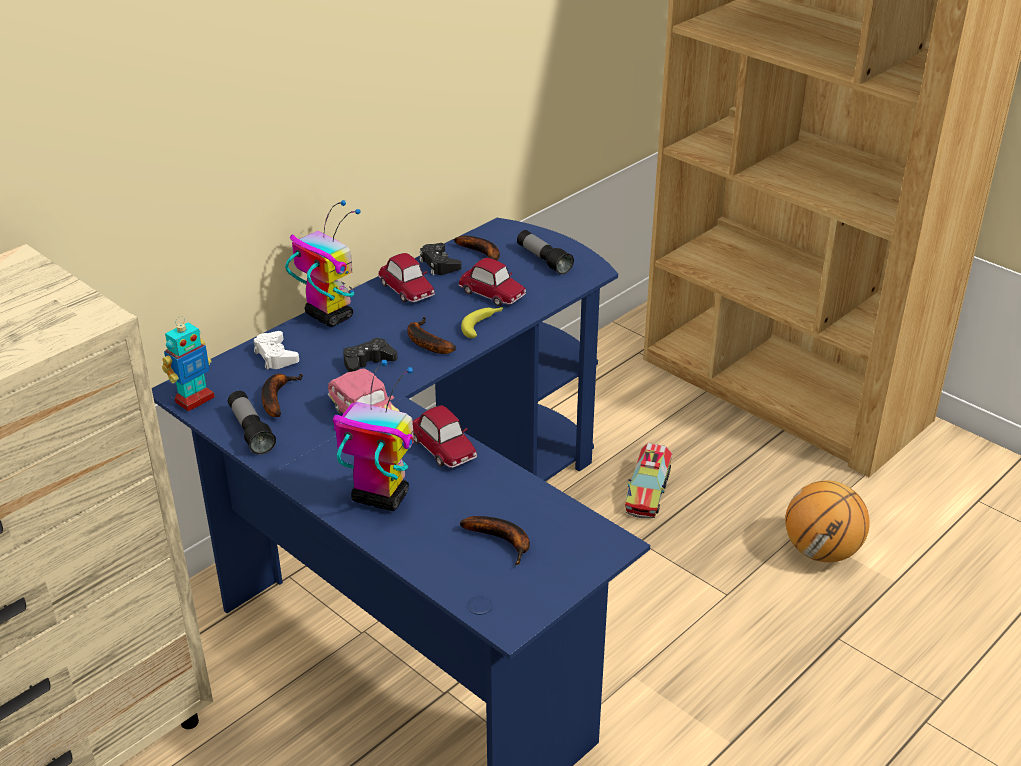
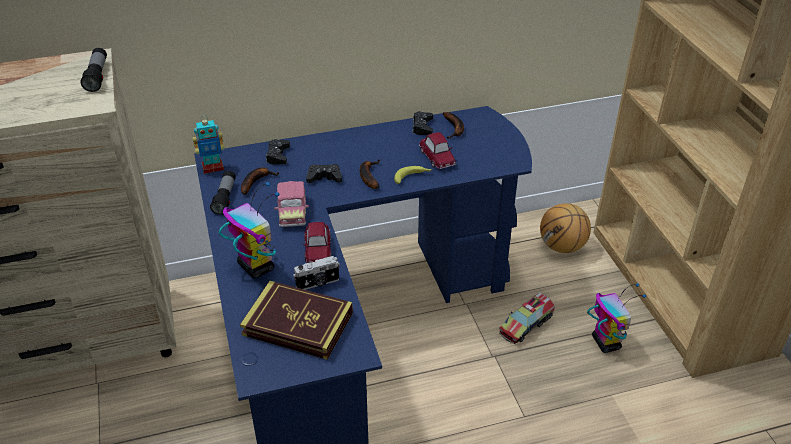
camera: 30 degrees right, 5 degrees up
white game controller [253,331,299,369] -> black game controller [266,139,290,164]
toy robot [285,200,361,327] -> toy robot moved to [587,283,646,353]
toy car [378,253,435,302] -> none
banana [460,516,530,565] -> book [240,281,353,360]
flashlight [517,230,574,275] -> flashlight moved to [80,48,107,92]
basketball [785,481,870,562] -> basketball moved to [540,203,591,253]
none -> camera [293,256,340,290]

